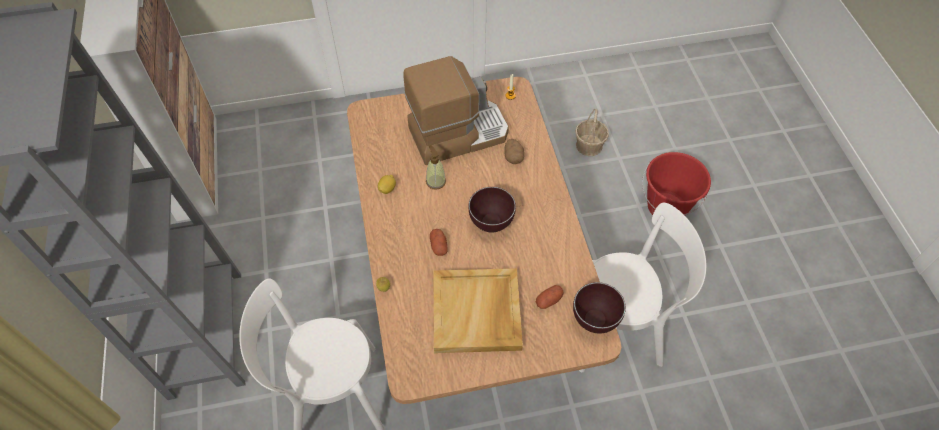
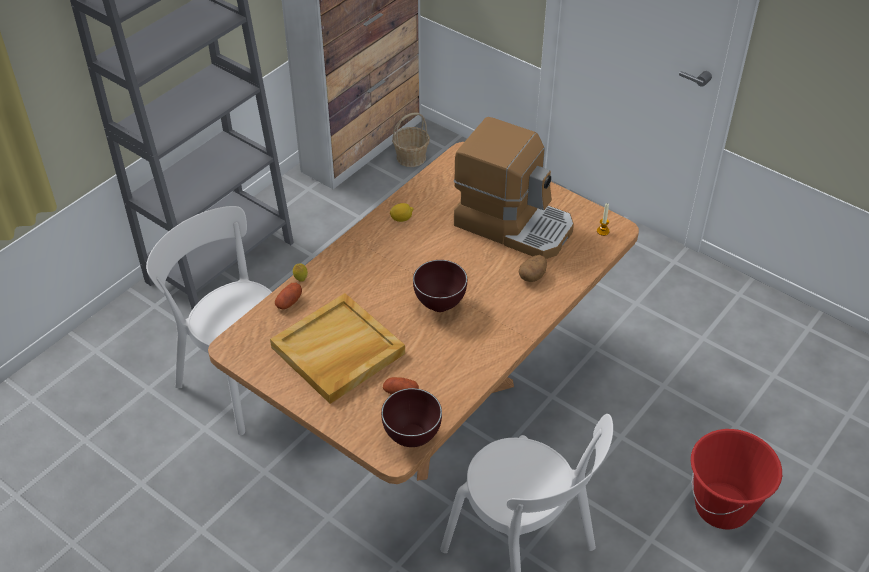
camera: 50 degrees right, 10 degrees down
soap dispenser [426,145,446,190] -> none
potato [430,229,448,256] -> potato moved to [275,283,302,309]
basket [575,109,609,156] -> basket moved to [392,113,430,167]

